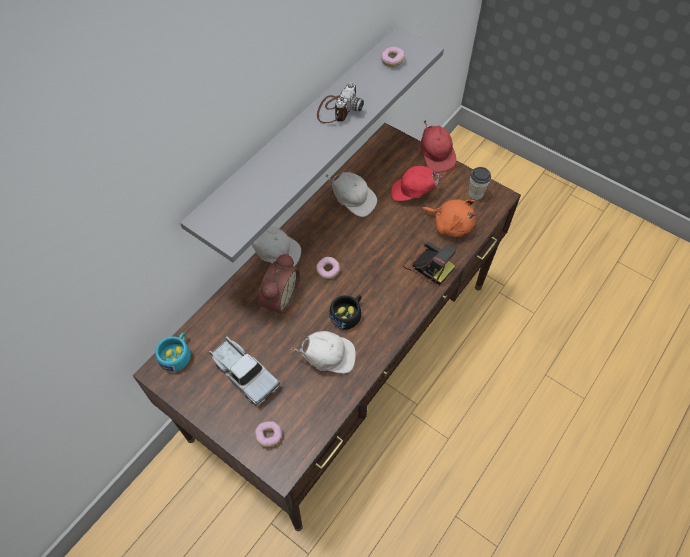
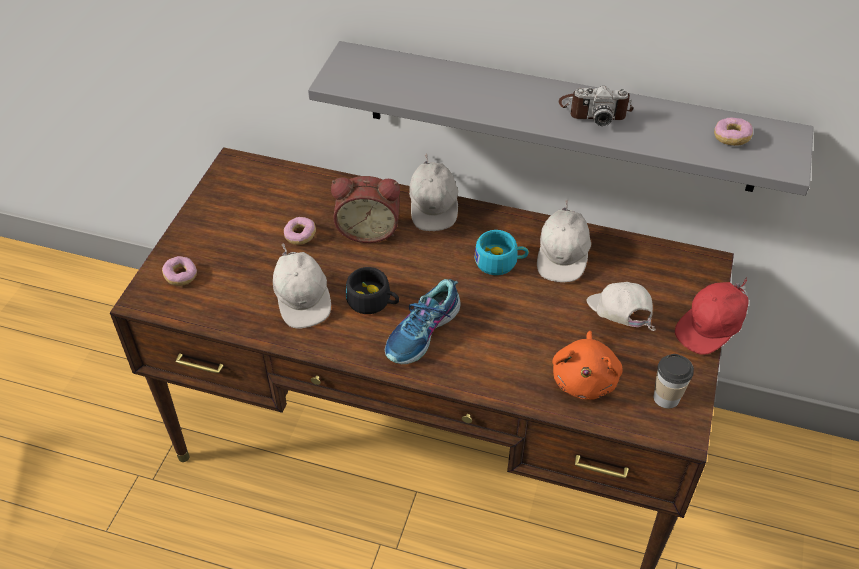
camera: 70 degrees right, 10 degrees down
turquoise cup [155,332,191,372] -> turquoise cup moved to [474,230,529,275]
toy truck [209,336,280,406] -> none
donut [316,257,340,279] -> donut moved to [284,217,316,245]
red cap [391,166,446,201] -> white cap [586,282,656,331]
camera [403,240,456,285] -> none
none -> shoe [385,279,461,364]

